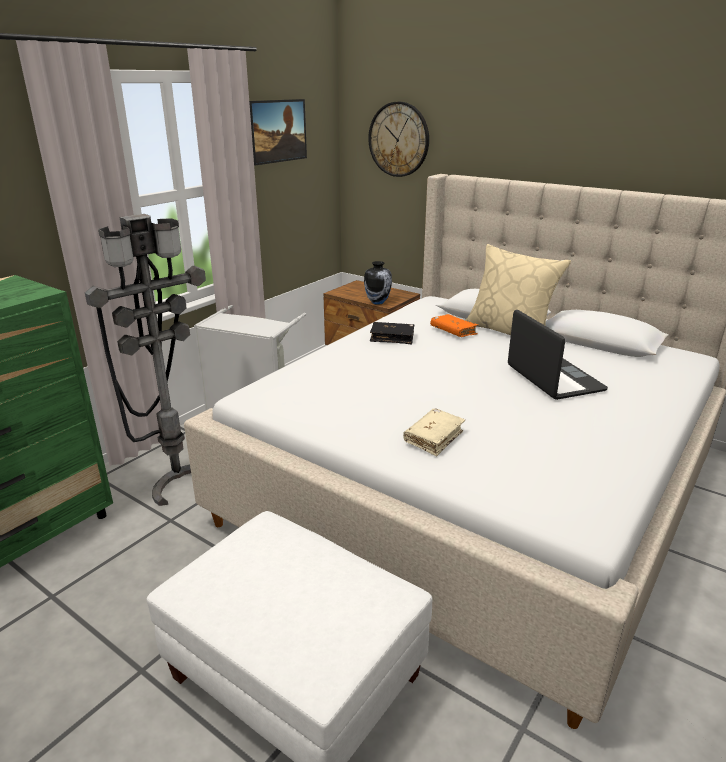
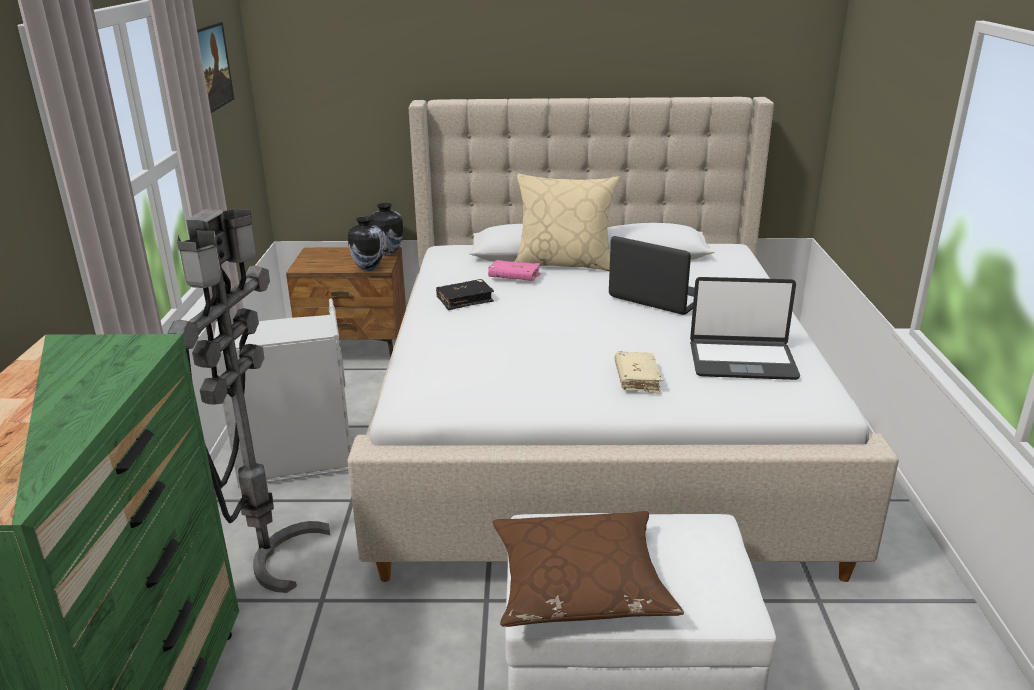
camera: 35 degrees left, 0 degrees up
wall clock [368,102,429,177] -> none
orange book [430,314,479,337] -> pink book [488,260,541,281]
none -> vase [370,203,403,255]
none -> brown pillow [493,511,684,627]
none -> laptop [690,277,800,380]

